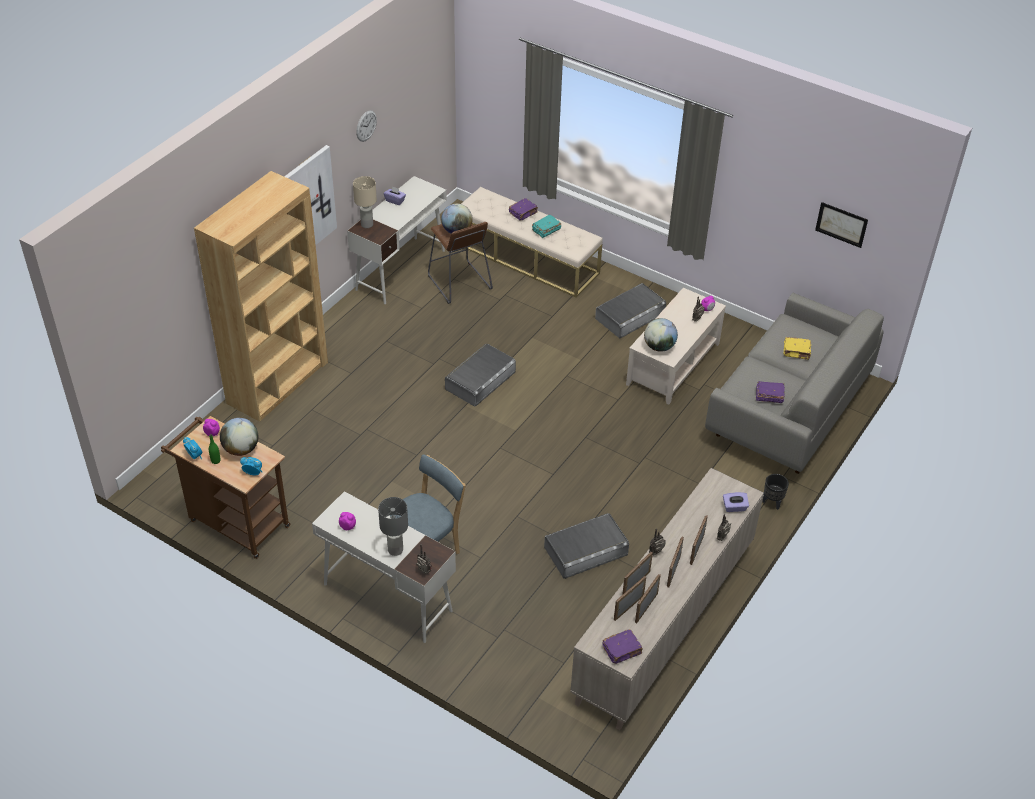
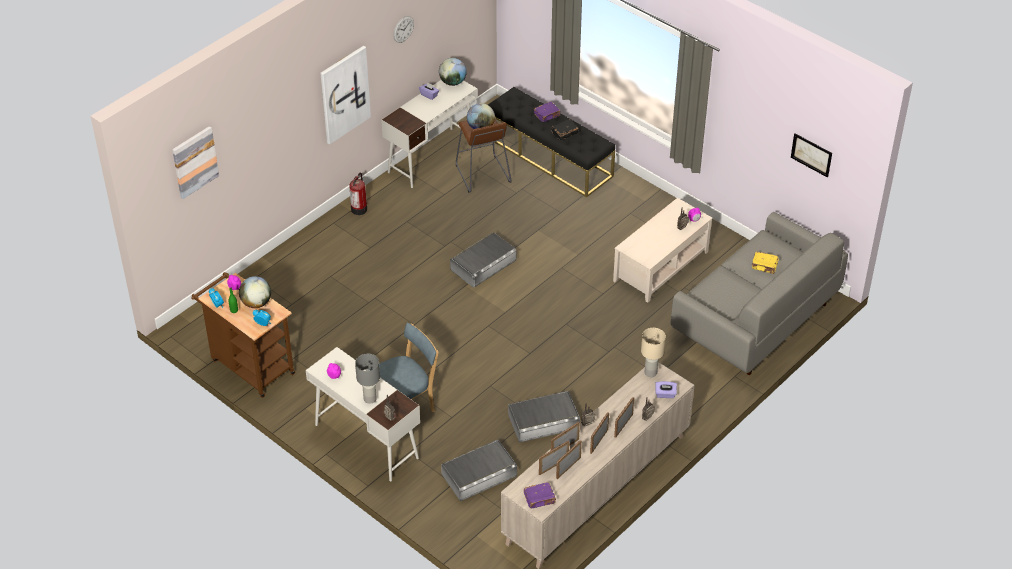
camera: 10 degrees right, 0 degrees up
brown bookcase [194,171,328,422] -> none
beige table lamp [353,176,377,228] -> beige table lamp moved to [641,328,666,377]
beige bench [461,187,603,298] -> black bench [488,87,615,197]
turquoise book [532,215,561,238] -> black book [552,119,579,140]
grey storage box [595,283,666,338] -> grey storage box moved to [441,440,517,501]
globe [644,318,678,352] -> globe moved to [439,58,467,86]
purple book [756,381,785,403] -> none
black planter [762,474,789,510] -> none
none -> picture [172,126,219,199]
none -> fire extinguisher [349,172,367,215]

